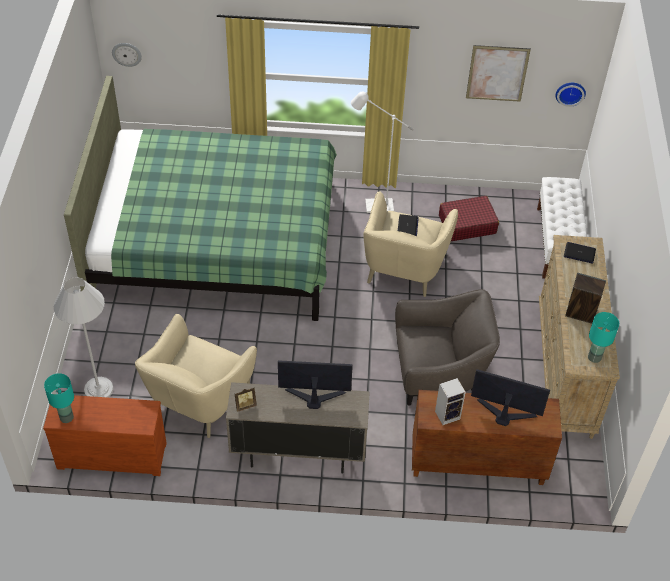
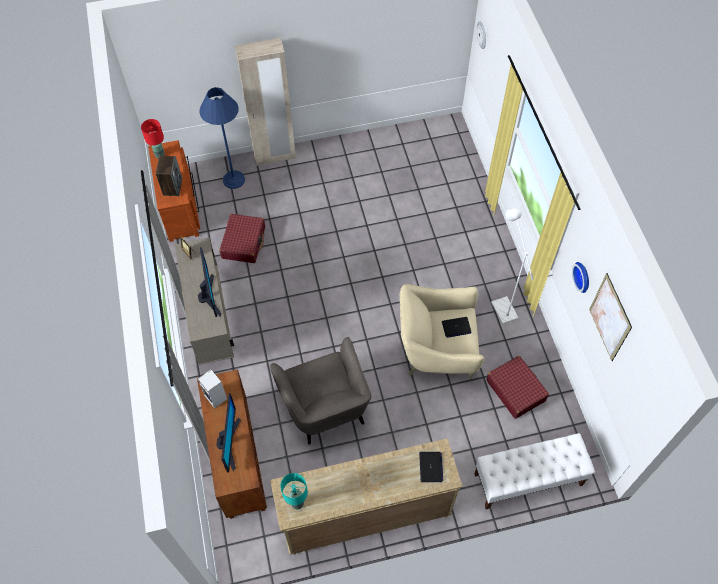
camera: 75 degrees right, 10 degrees up
turquoise table lamp [44,373,74,423] -> red table lamp [141,119,165,159]
white floor lamp [54,277,113,398] -> blue floor lamp [199,87,245,189]
green bed [64,76,337,321] -> none
beige armchair [135,314,257,438] -> red suitcase [219,214,265,263]
wall clock [555,83,586,107] -> wall clock moved to [572,262,589,293]
speaker [565,273,606,324] -> speaker moved to [156,156,182,196]
none -> beige wardrobe [235,38,296,166]

